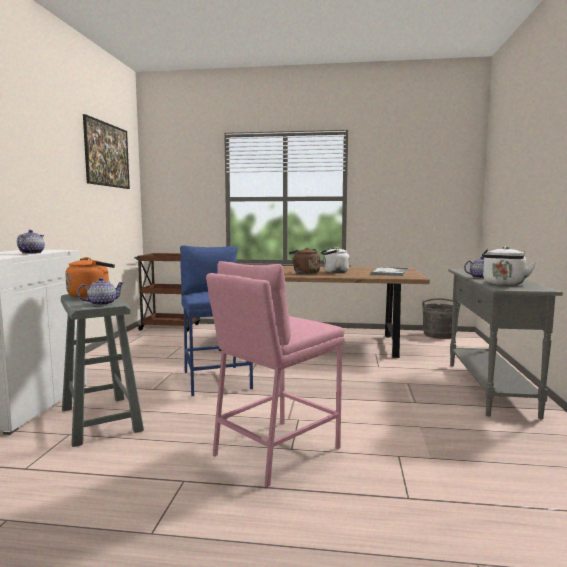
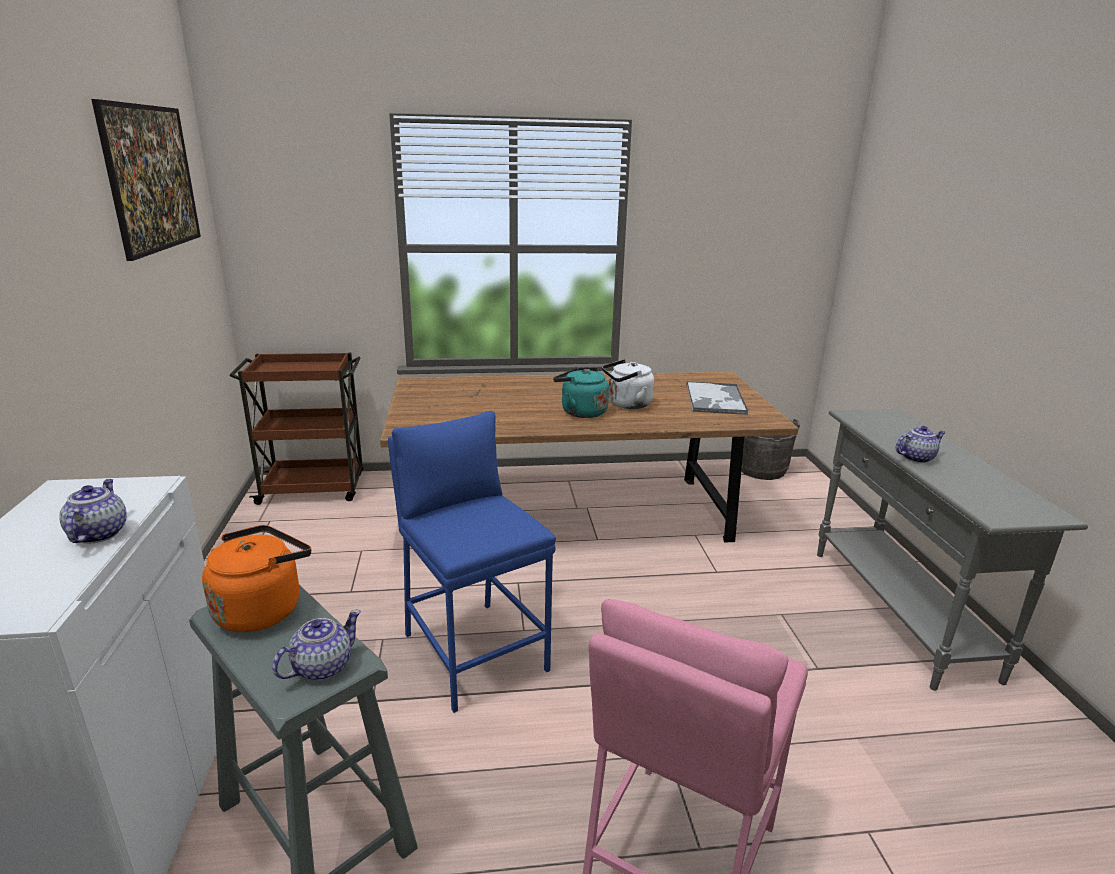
camera: 15 degrees left, 15 degrees up
brown kettle [289,248,320,274] -> turquoise kettle [553,367,609,418]
white kettle [482,246,536,285] -> none

